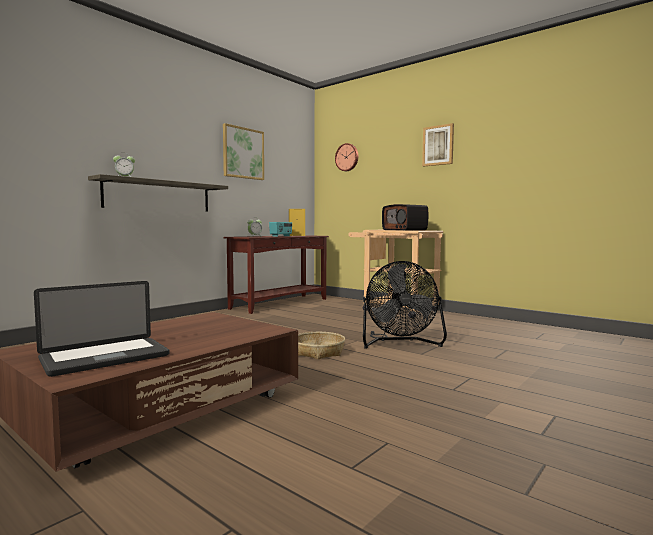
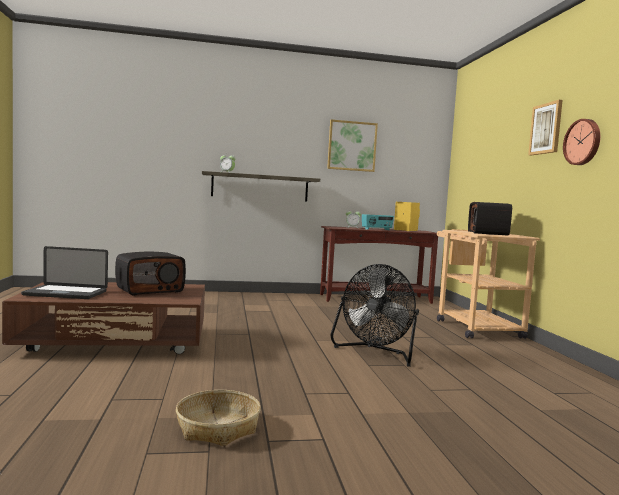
camera: 40 degrees right, 0 degrees up
basket [298,332,345,359] -> basket moved to [176,390,261,446]
wall clock [335,143,358,171] -> wall clock moved to [563,119,600,165]
none -> radio [115,252,186,296]

